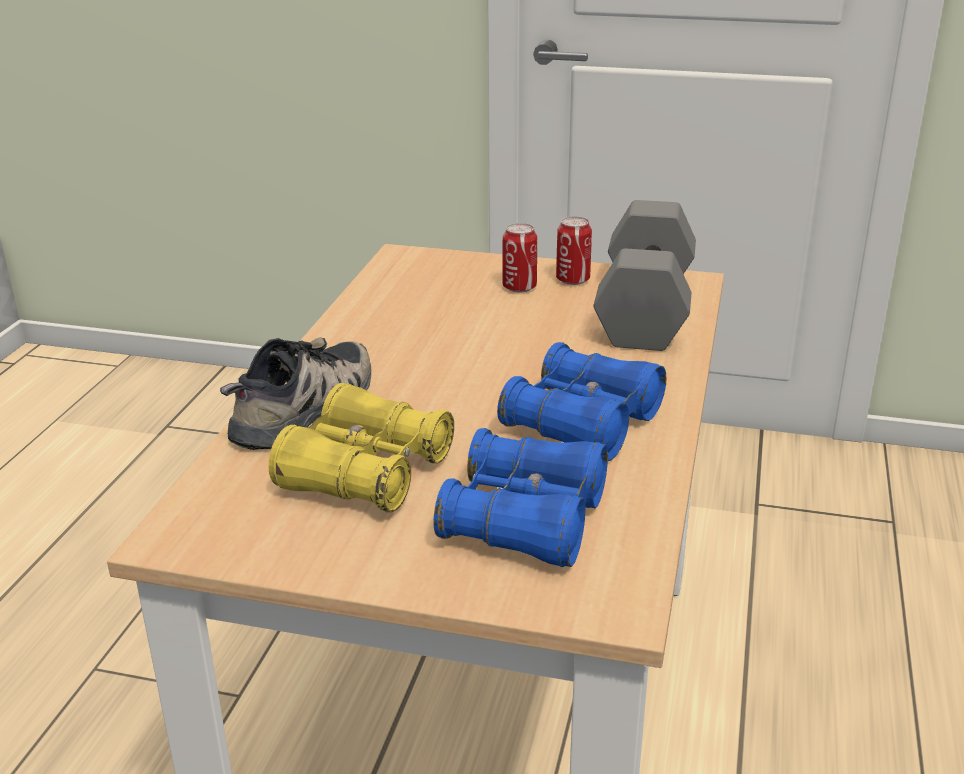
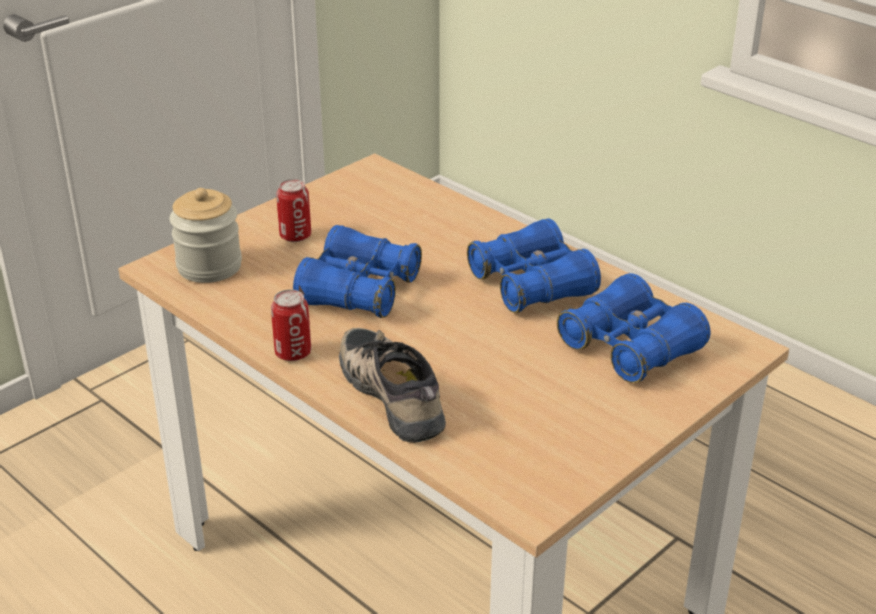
camera: 60 degrees left, 5 degrees up
yellow binoculars [268,383,454,512] -> none
can [556,216,592,285] -> can moved to [271,289,311,361]
grey dumbbell [594,200,696,351] -> none
none -> jar [170,188,242,283]
none -> blue binoculars [293,225,422,318]

